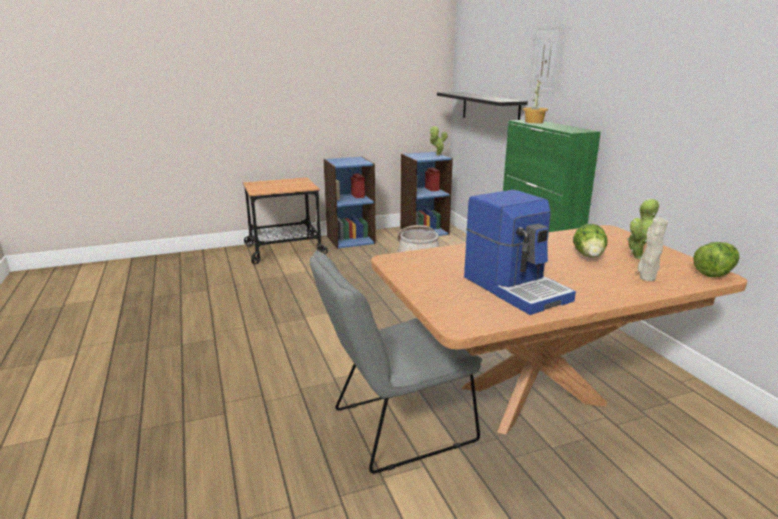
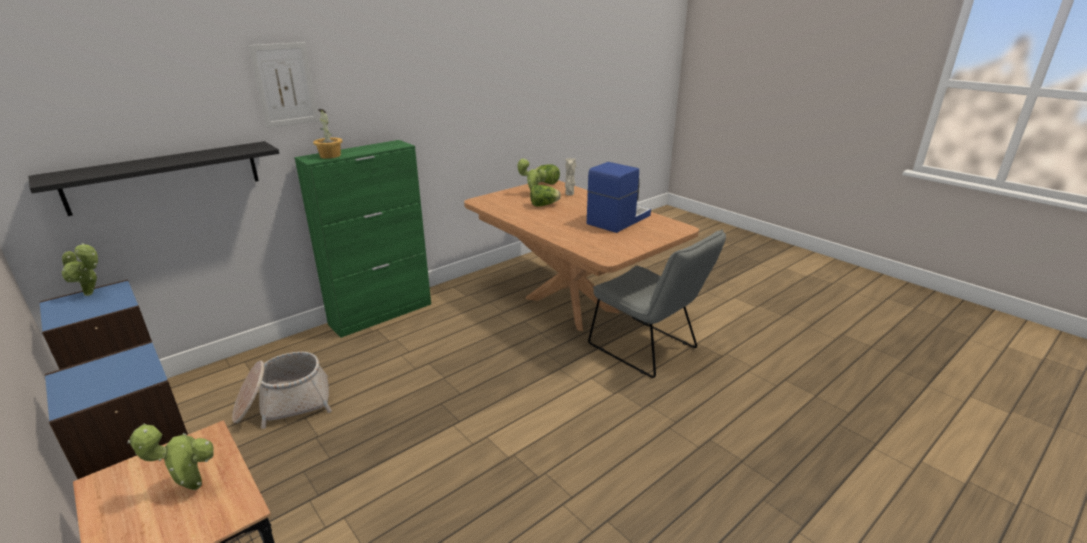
camera: 110 degrees left, 5 degrees up
none -> potted plant [128,423,214,490]

